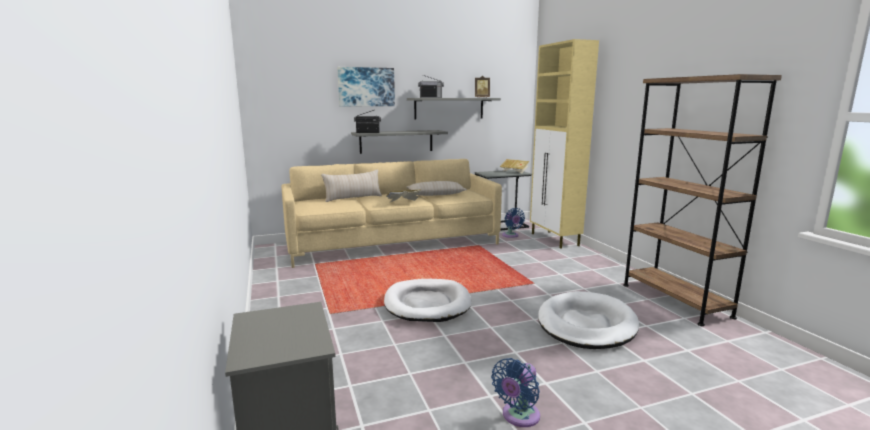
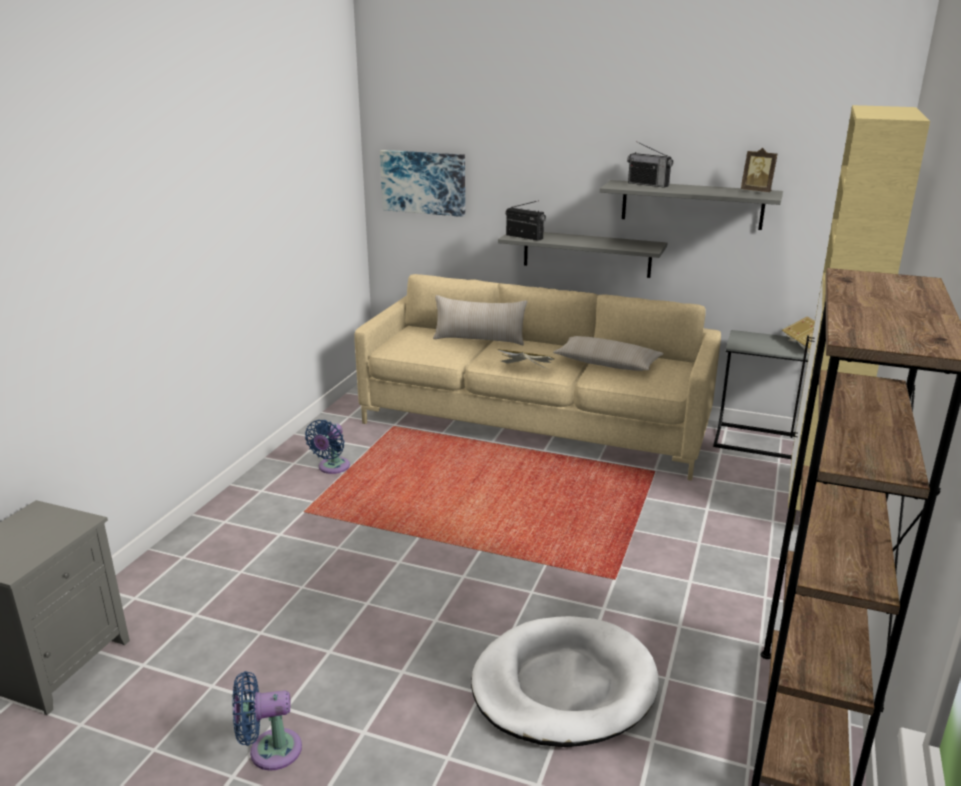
camera: 40 degrees right, 10 degrees up
picture [337,67,395,106] -> picture moved to [380,150,465,217]
white dog bed [384,279,471,322] -> none
blue fan [502,208,525,238] -> blue fan moved to [305,420,350,474]

